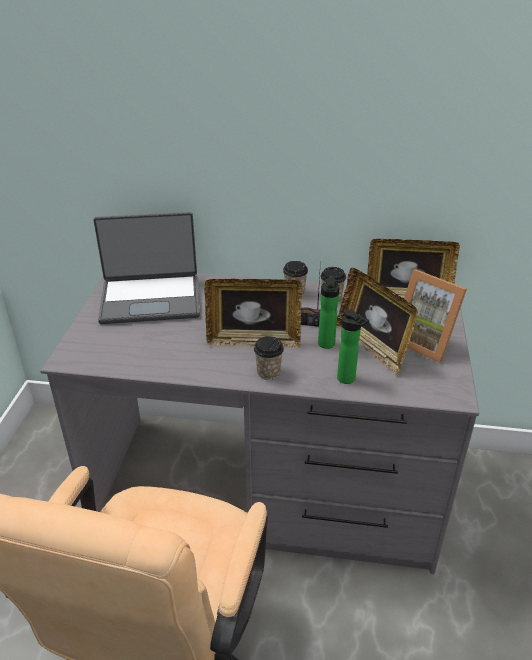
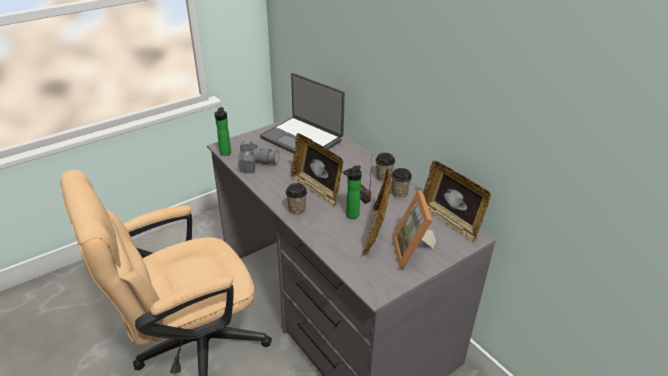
camera: 45 degrees right, 0 degrees up
bottle [337,309,369,384] -> bottle moved to [214,107,231,156]
none -> camera [238,141,279,173]

